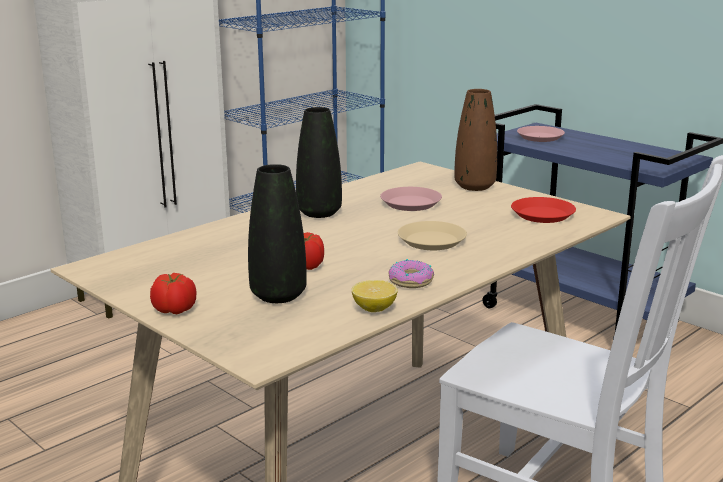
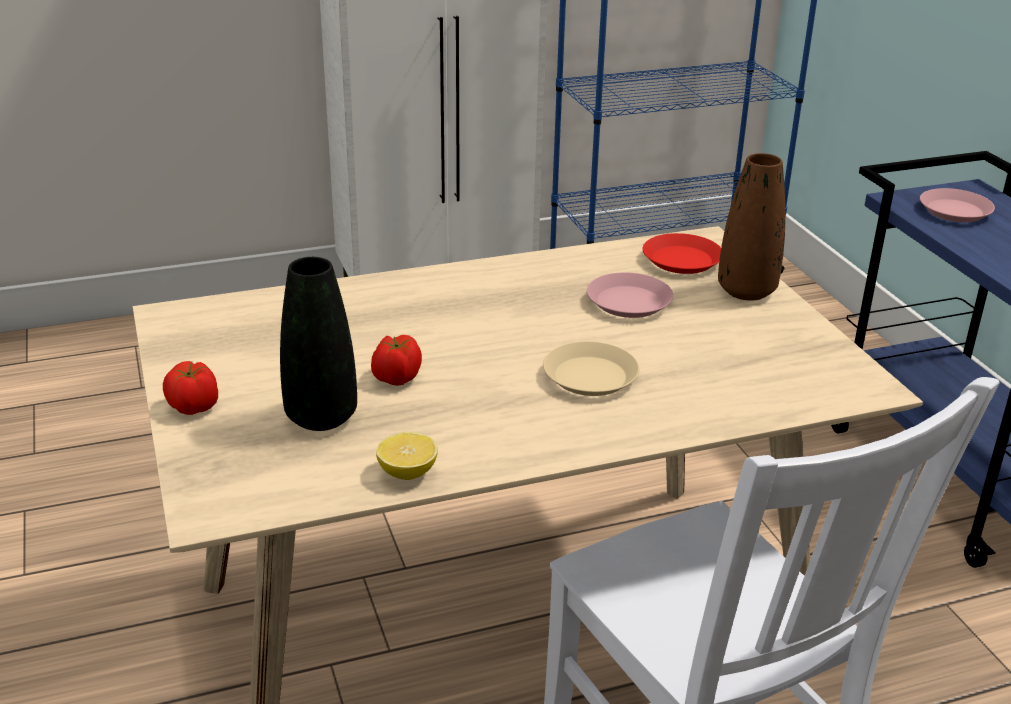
camera: 25 degrees right, 10 degrees up
black vase [296,107,342,218] -> none
donut [389,259,434,288] -> none
red plate [511,197,576,223] -> red plate moved to [643,233,721,274]

